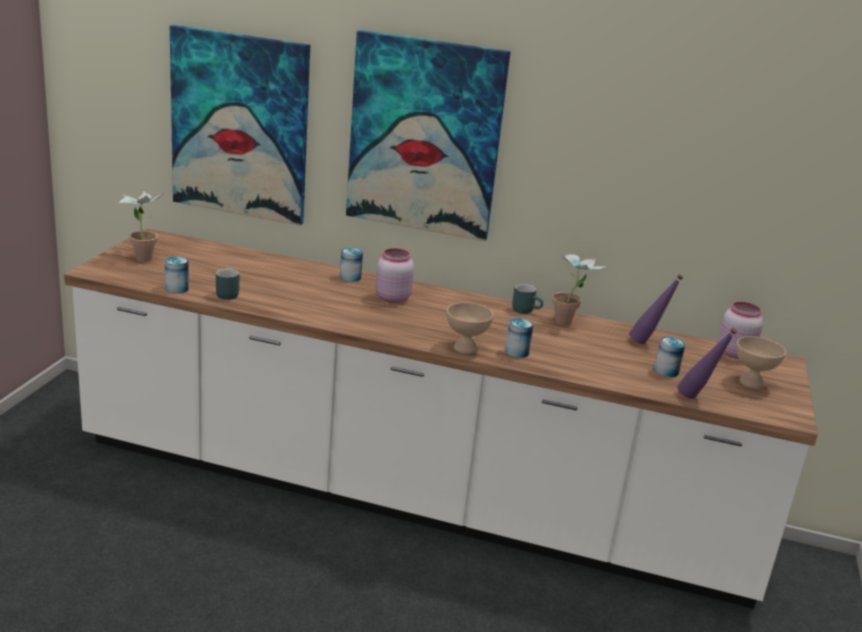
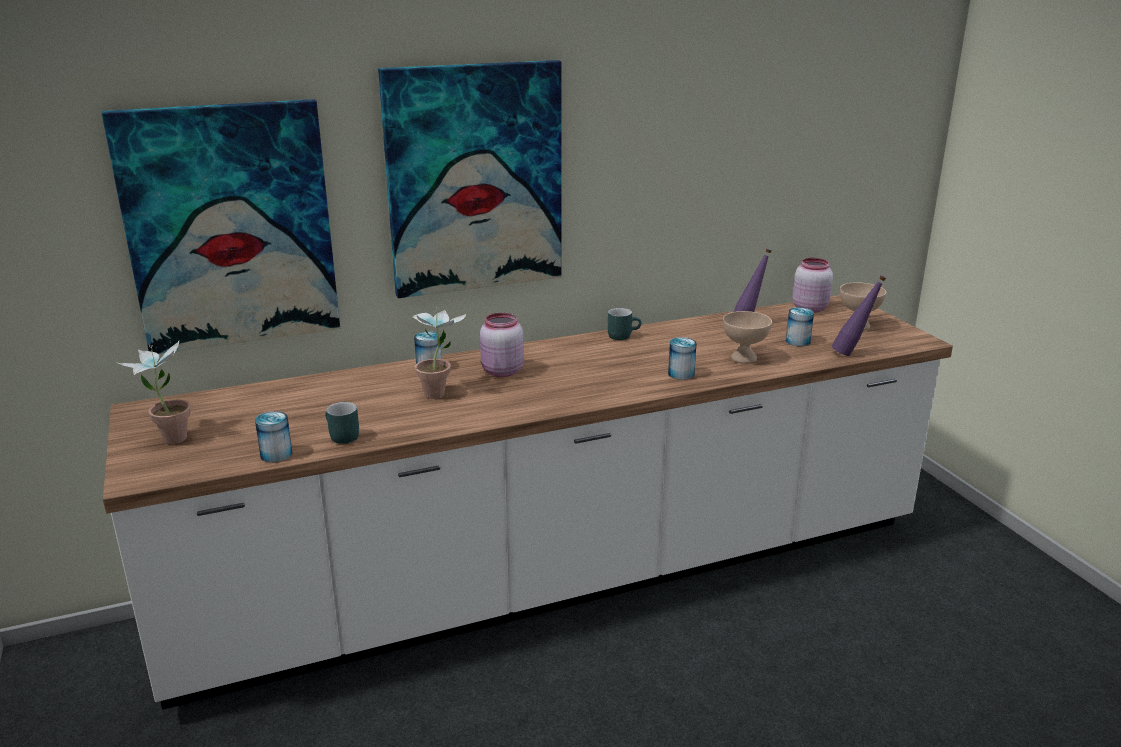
camera: 35 degrees left, 0 degrees up
beige bowl [447,302,494,354] -> beige bowl moved to [723,311,772,364]
potted plant [552,252,606,325] -> potted plant moved to [413,307,466,399]

